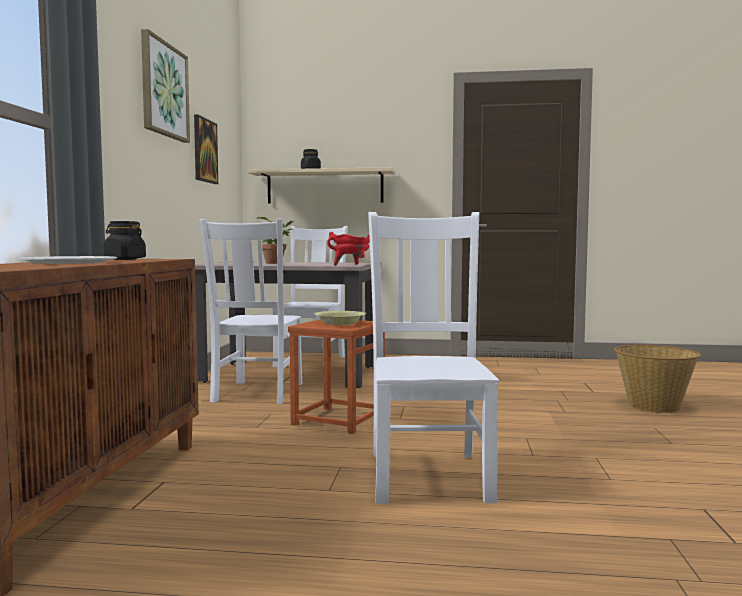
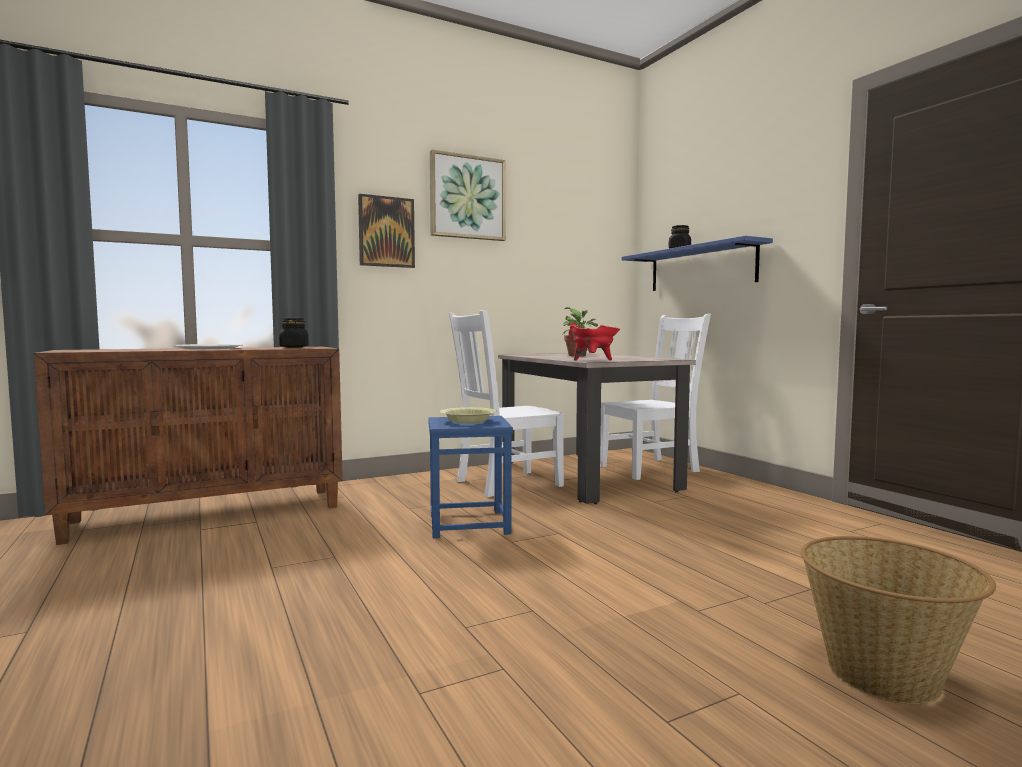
camera: 55 degrees right, 0 degrees up
picture [194,114,218,184] -> picture moved to [358,194,415,268]
beige shelf [248,167,395,204] -> blue shelf [622,236,773,291]
brown stool [288,319,385,434] -> blue stool [428,416,513,538]
white chair [368,212,499,504] -> none

